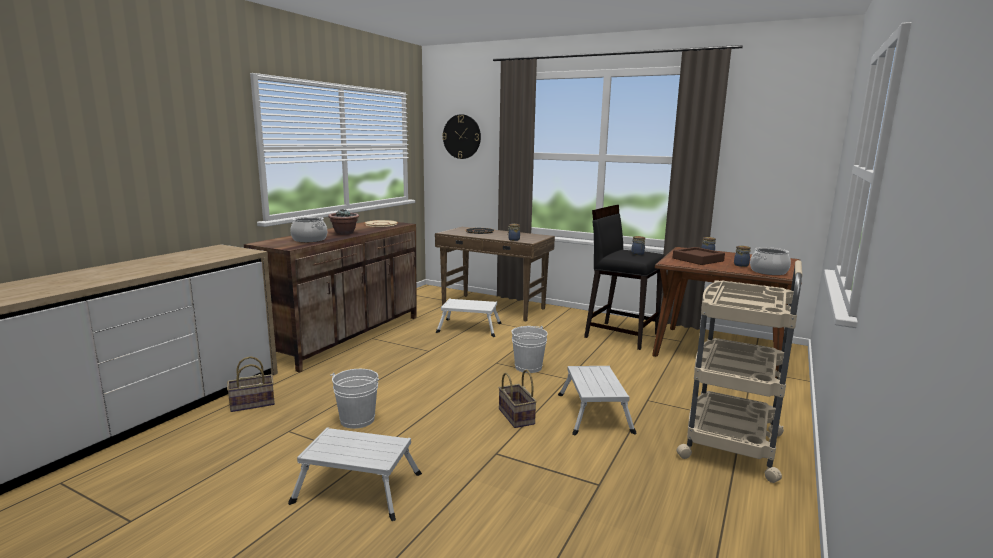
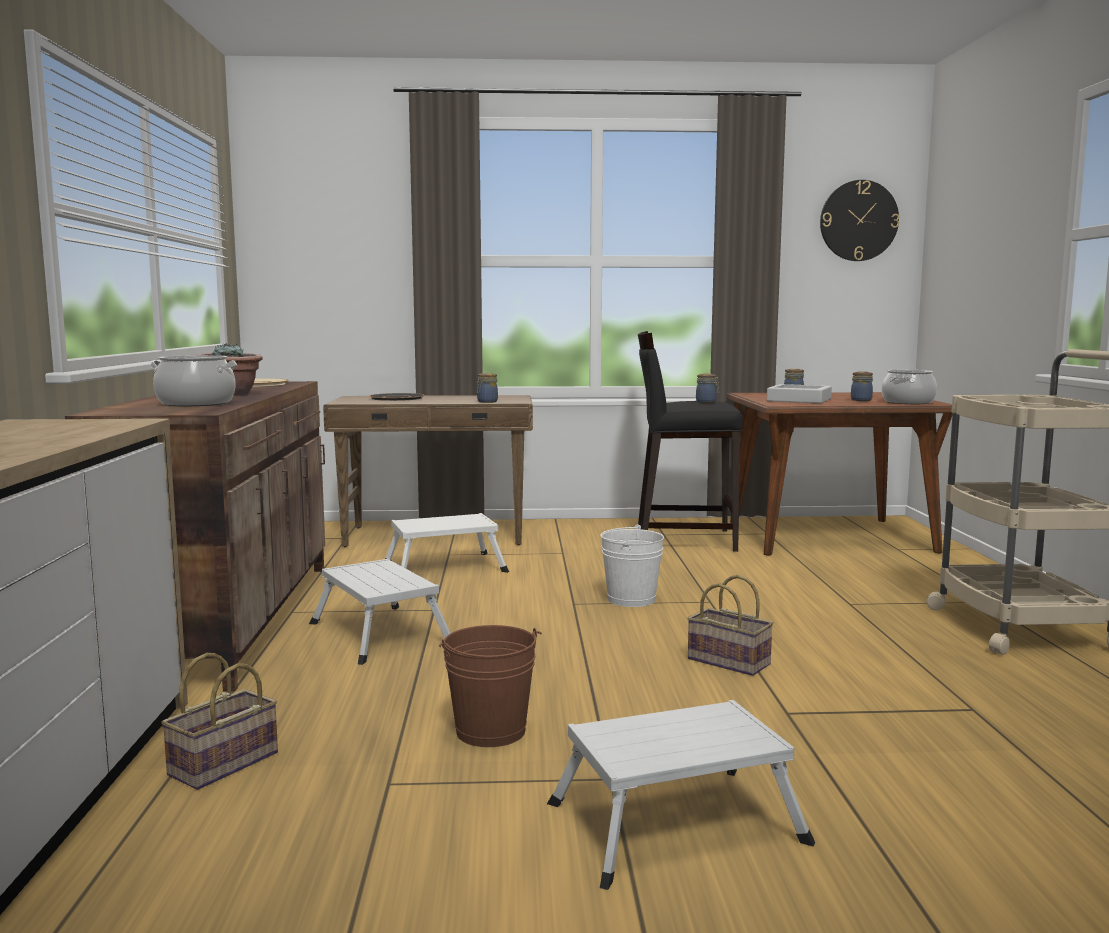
camera: 30 degrees left, 5 degrees down
white bucket [330,369,379,429] -> brown bucket [439,625,542,747]
wall clock [442,114,481,159] -> wall clock moved to [820,180,899,261]
white step ladder [558,366,637,436] -> white step ladder moved to [309,559,451,665]
brown tray [672,247,725,265] -> grey tray [767,384,832,403]

